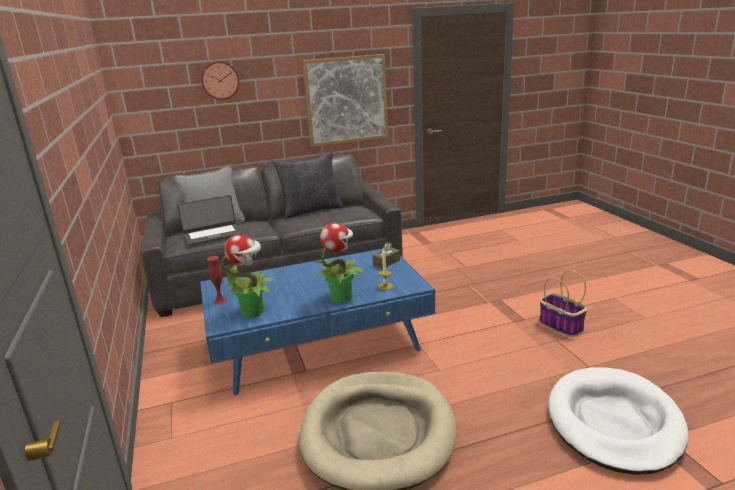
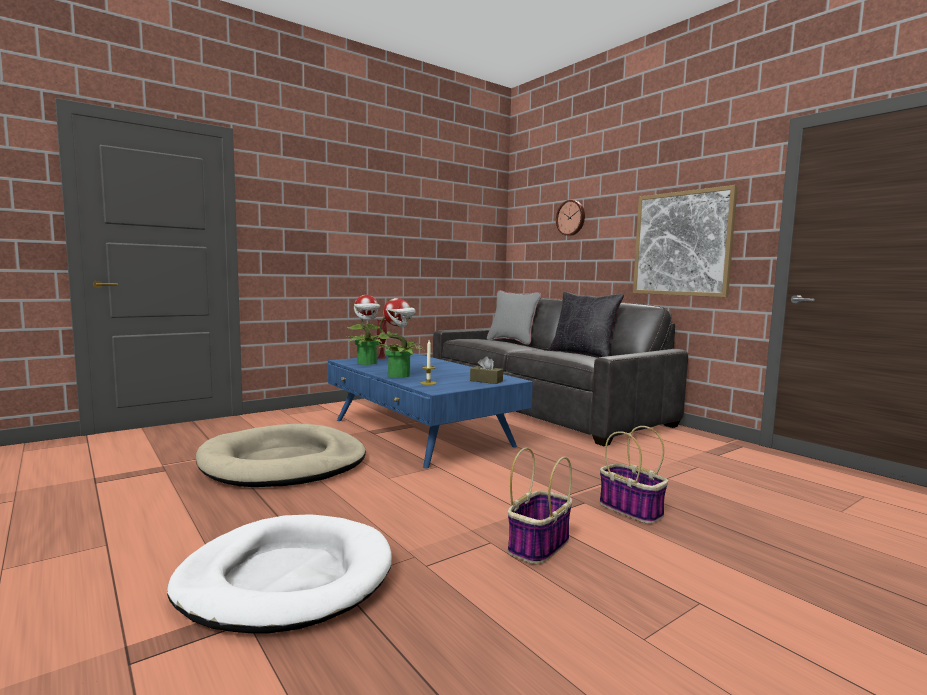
camera: 70 degrees right, 15 degrees down
laptop [177,195,243,246] -> none
none -> basket [600,426,668,524]

